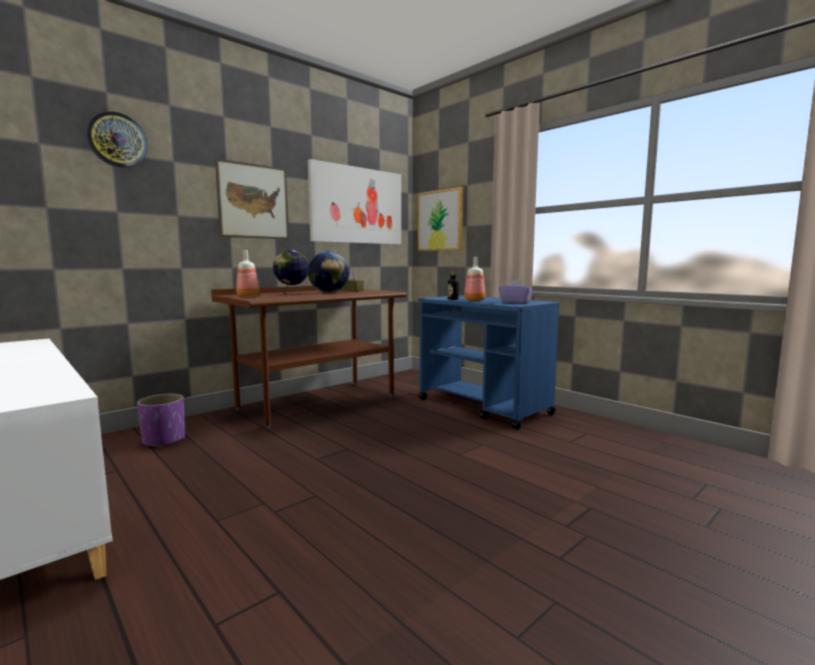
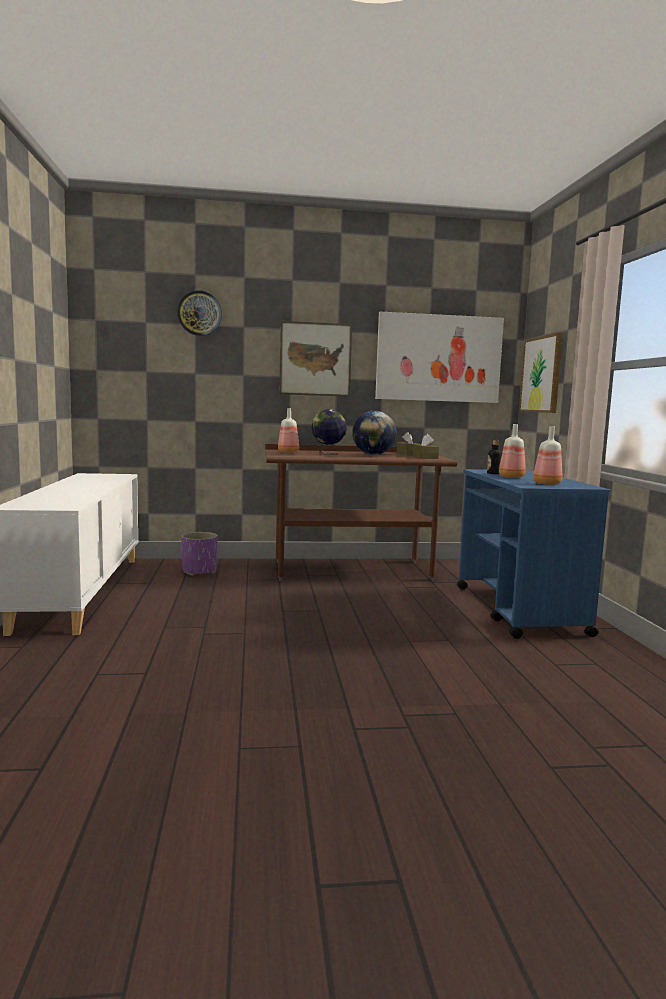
camera: 35 degrees right, 0 degrees up
purple tissue box [499,279,532,303] -> bottle [533,426,562,485]
none -> brown tissue box [413,434,439,459]

